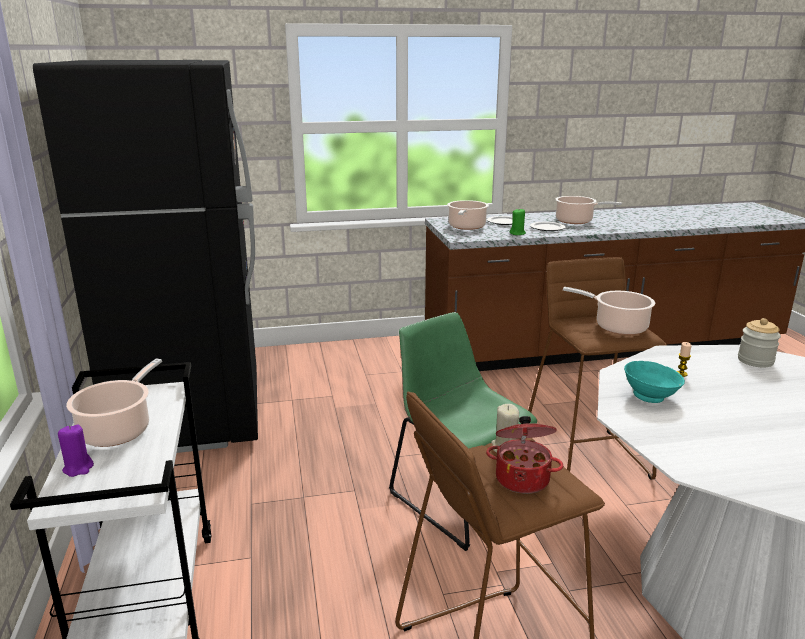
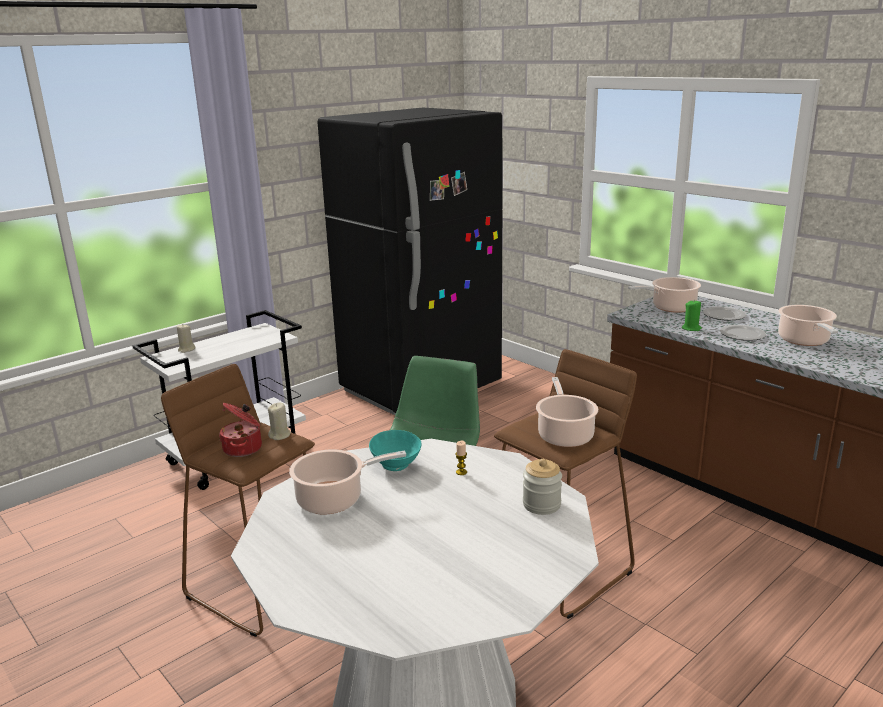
camera: 60 degrees right, 0 degrees up
purple candle [58,425,94,477] -> beige candle [177,325,195,353]
cooking pot [66,359,162,447] -> cooking pot moved to [289,450,406,514]

